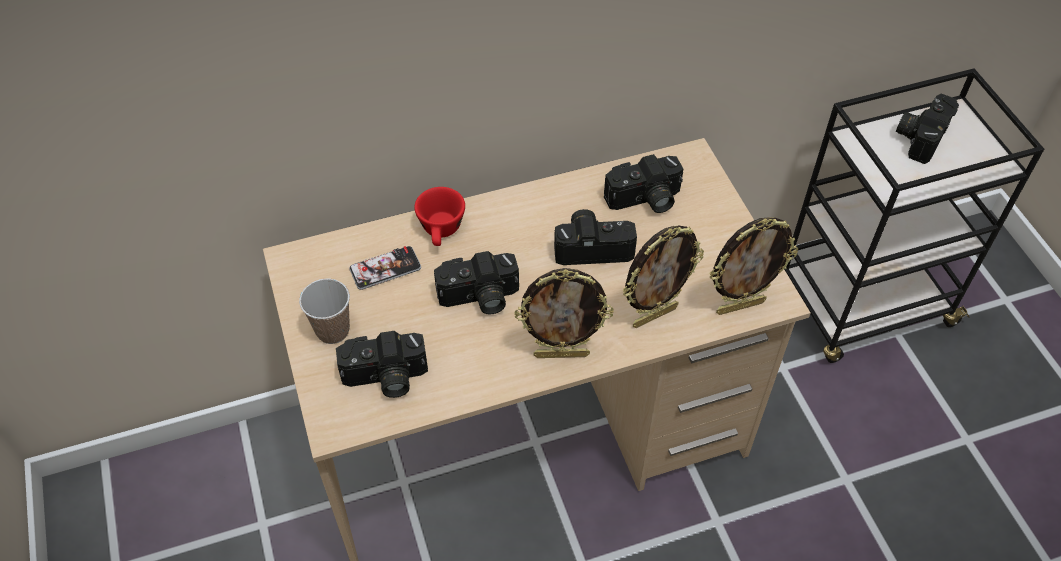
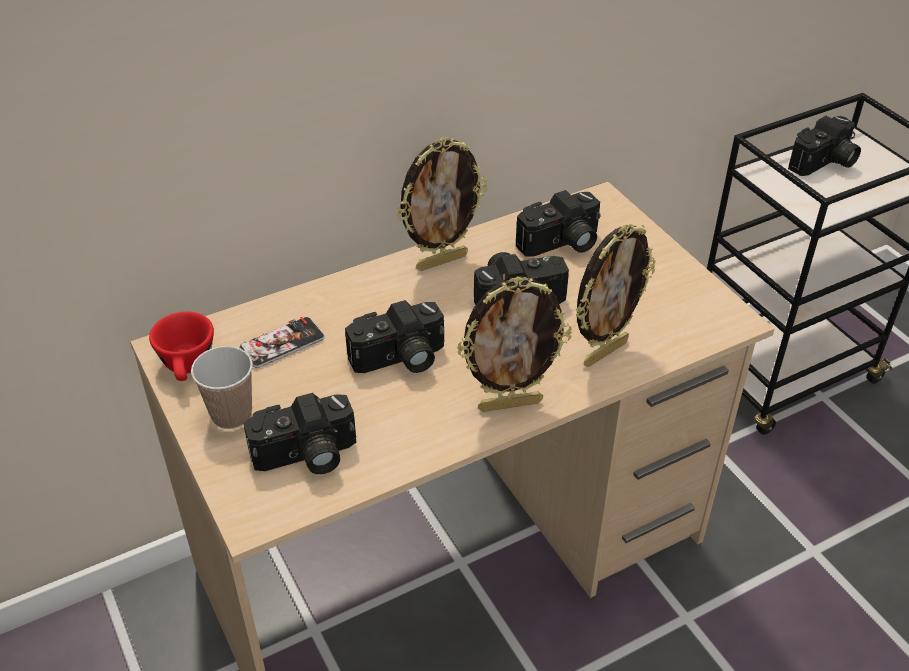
camera: 10 degrees left, 10 degrees down
red cup [414,187,465,246] -> red cup moved to [149,312,214,381]
picture frame [710,217,798,315] -> picture frame moved to [396,137,487,271]
camera [896,93,959,164] -> camera turned 150 degrees counterclockwise [788,116,861,176]

